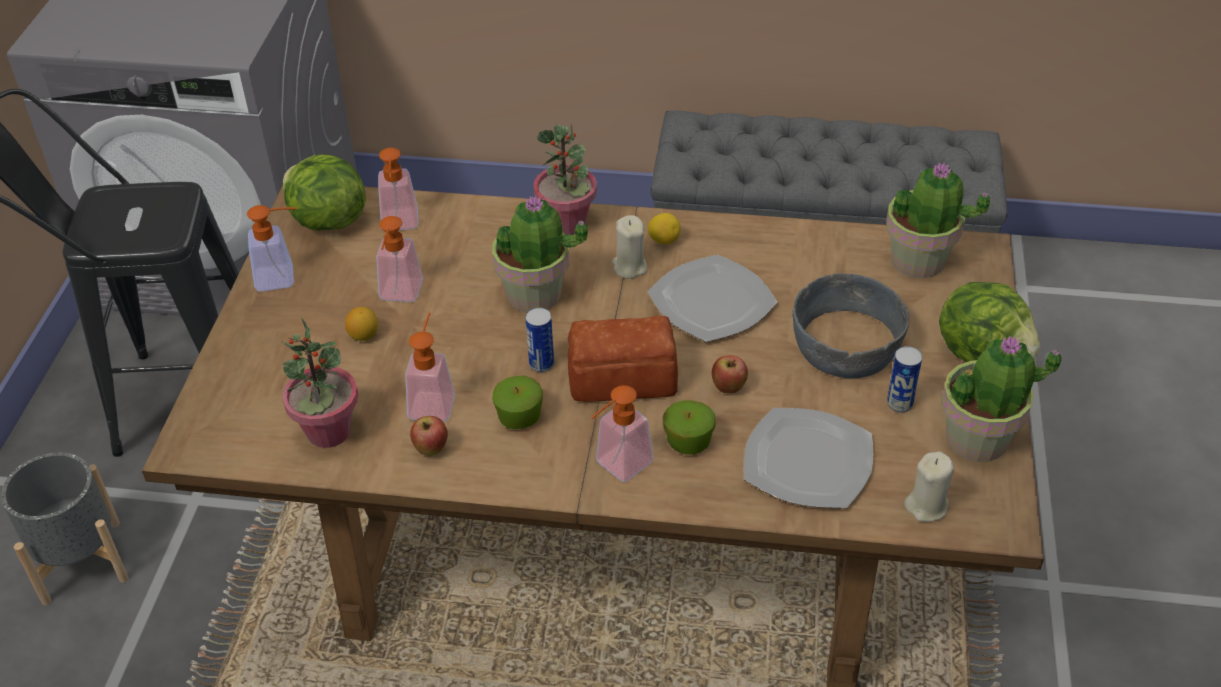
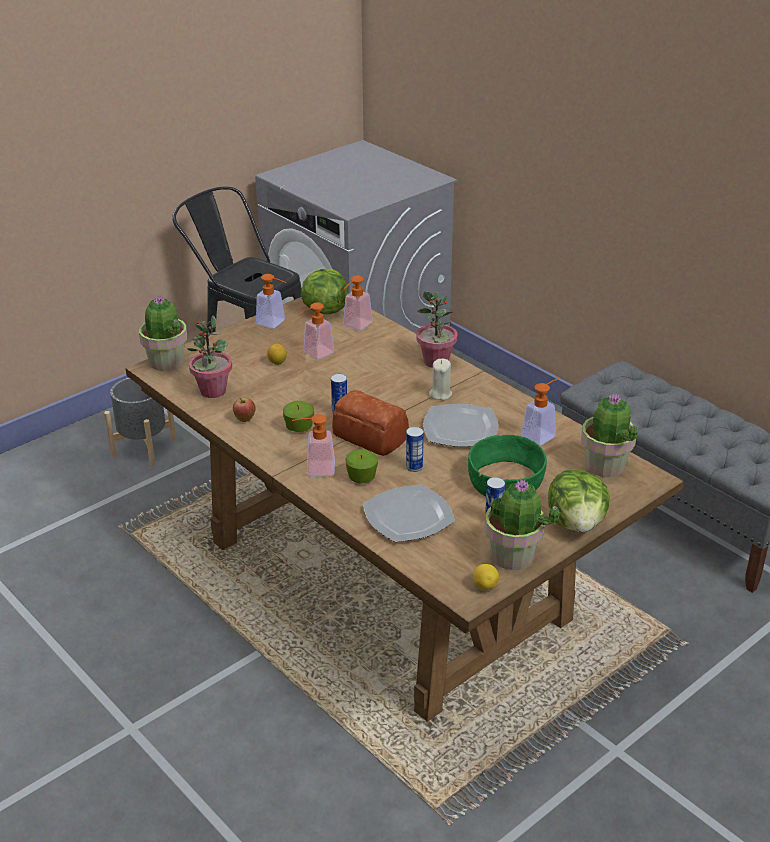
camera: 40 degrees right, 10 degrees down
soap dispenser [405,312,455,422] -> soap dispenser moved to [521,378,559,446]
potted plant [492,195,588,312] -> potted plant moved to [139,296,187,371]
lemon [648,213,681,244] -> lemon moved to [473,564,499,590]
apple [712,355,748,393] -> can [406,427,424,472]
grey bowl [792,273,910,378] -> green bowl [468,435,547,496]
beige candle [904,451,954,522] -> none

